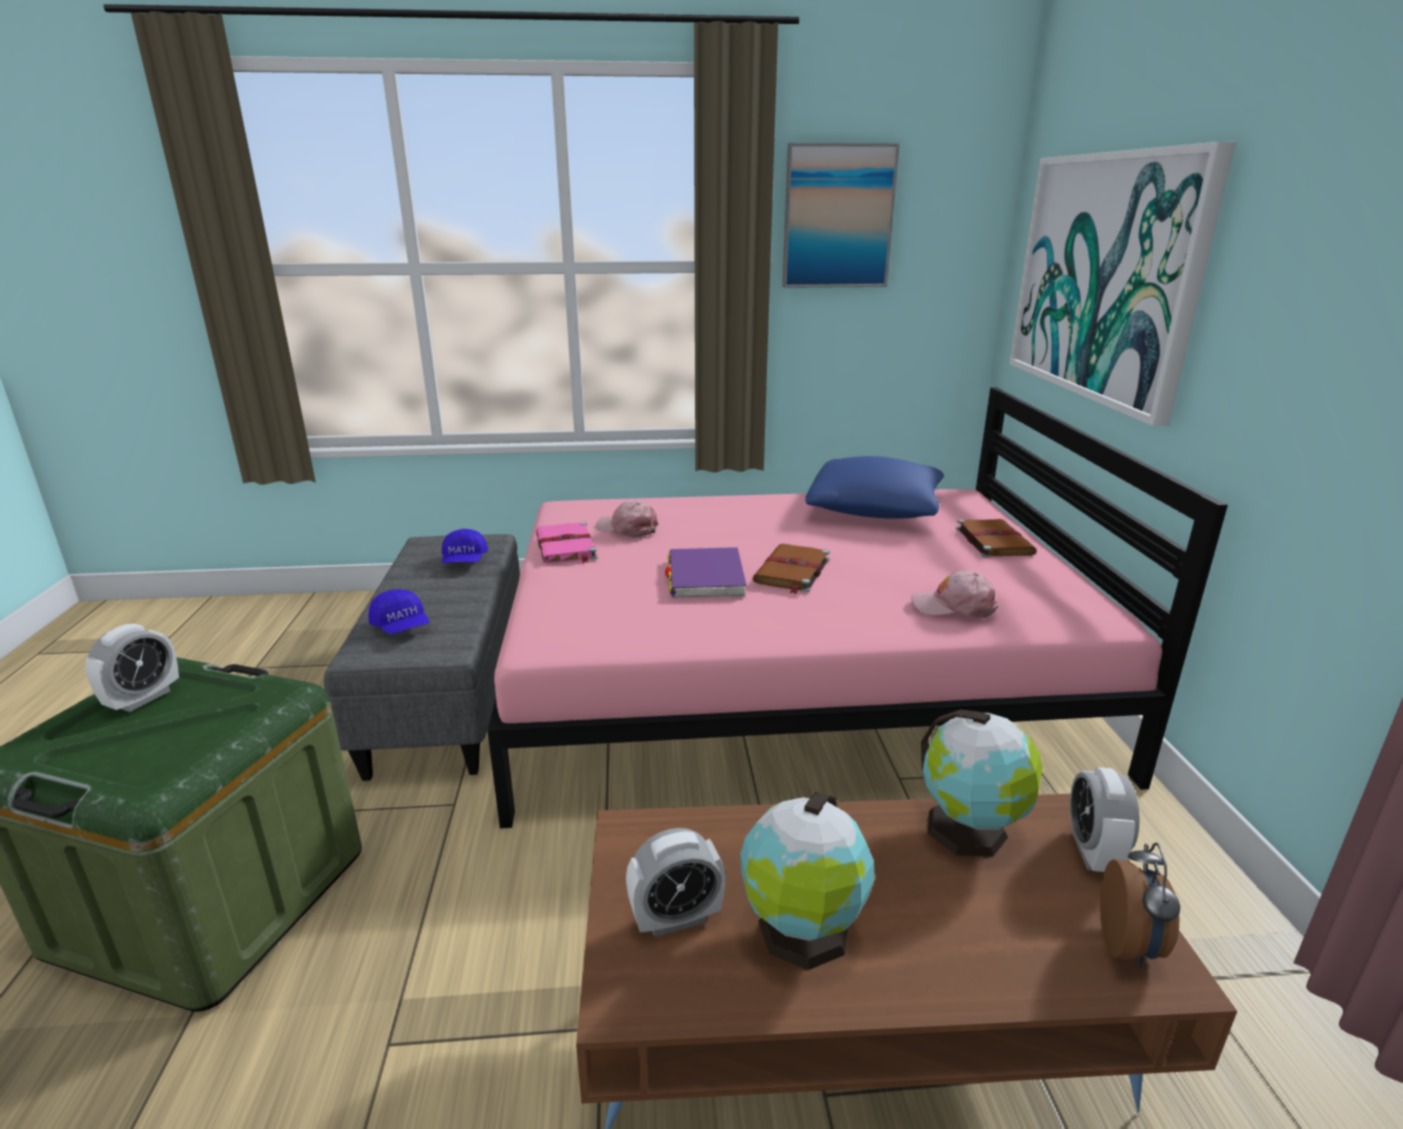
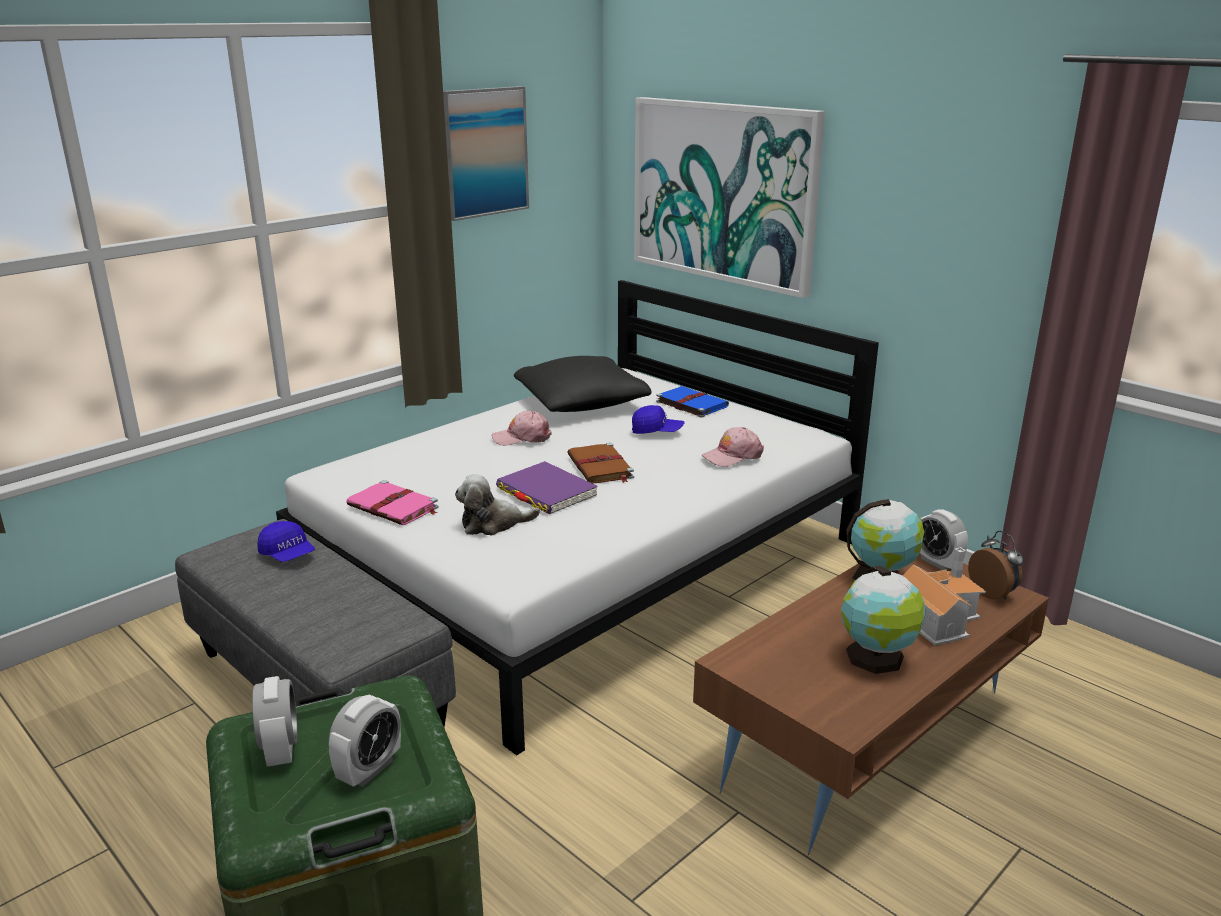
camera: 40 degrees left, 0 degrees up
blue cap [369,589,429,634] -> blue cap moved to [632,405,685,434]
pink bed [487,387,1228,828] -> white bed [276,280,879,755]
pink cap [596,501,658,538] -> pink cap moved to [492,411,551,446]
alarm clock [626,828,726,937] -> alarm clock moved to [329,694,401,787]
blue pillow [805,456,944,519] -> black pillow [514,356,652,412]
brown book [956,519,1037,557] -> blue book [656,386,729,418]
none -> plush toy [455,474,540,536]
none -> toy house [902,547,986,645]

